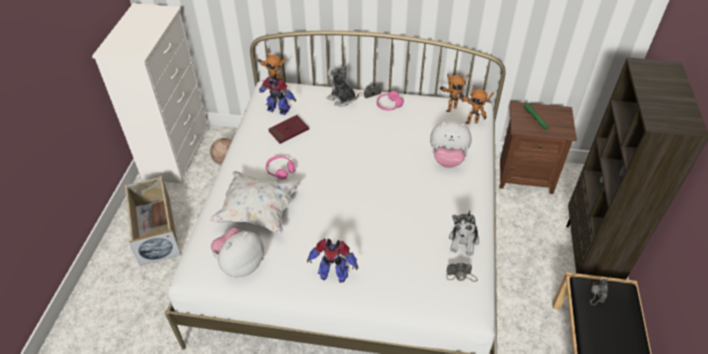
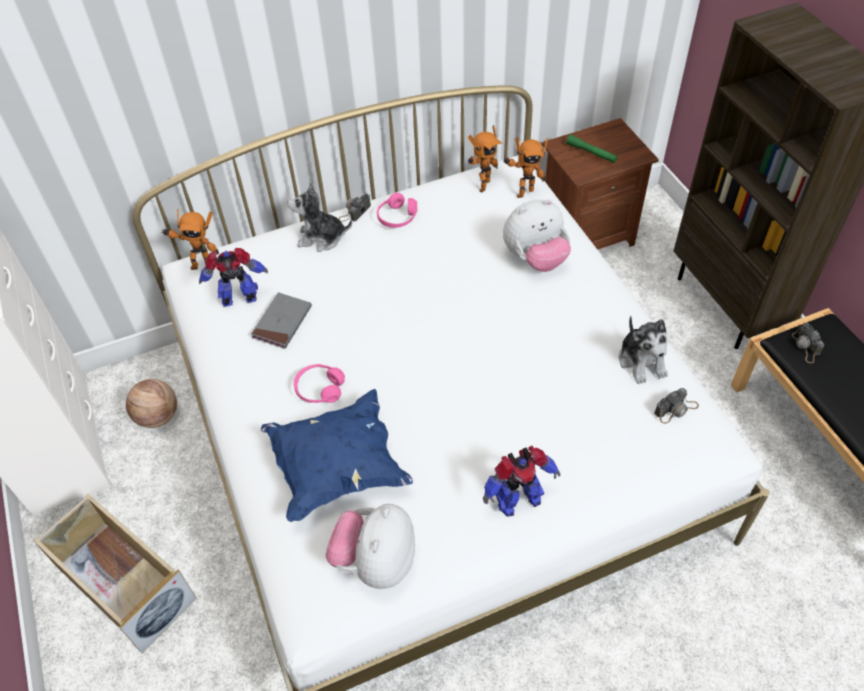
camera: 30 degrees left, 5 degrees up
white pillow [210,171,301,234] -> blue pillow [261,389,413,522]
red book [268,115,309,144] -> grey book [251,292,312,349]

